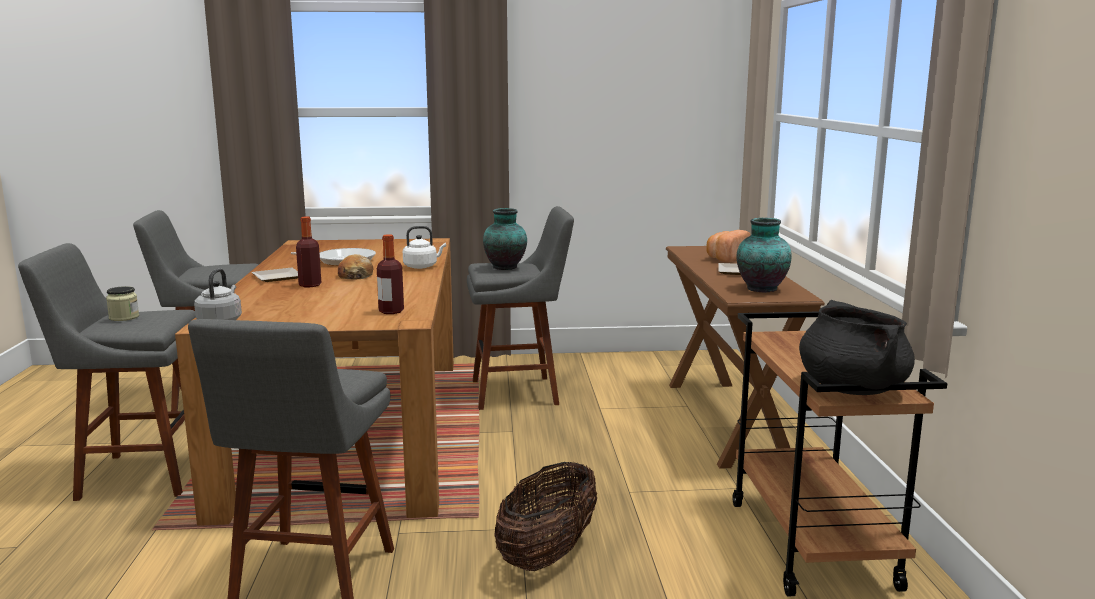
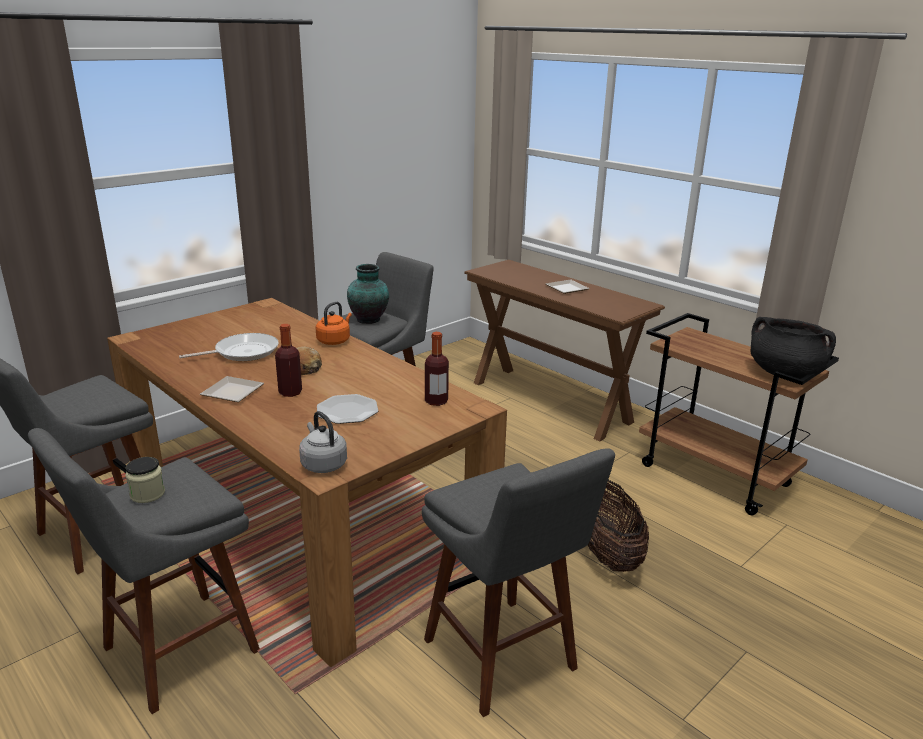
camera: 40 degrees left, 10 degrees up
white kettle [403,226,446,269] -> orange kettle [316,302,352,345]
bread [706,230,751,262] -> none
vase [737,218,792,293] -> none
none -> plate [317,394,378,424]

